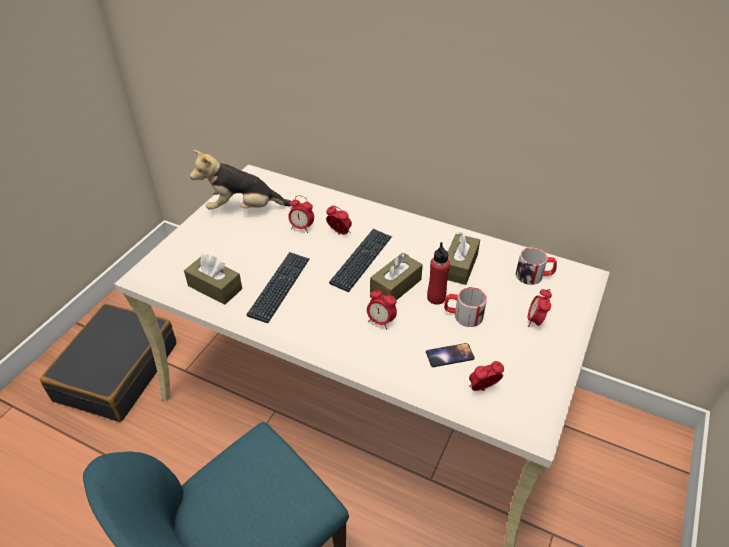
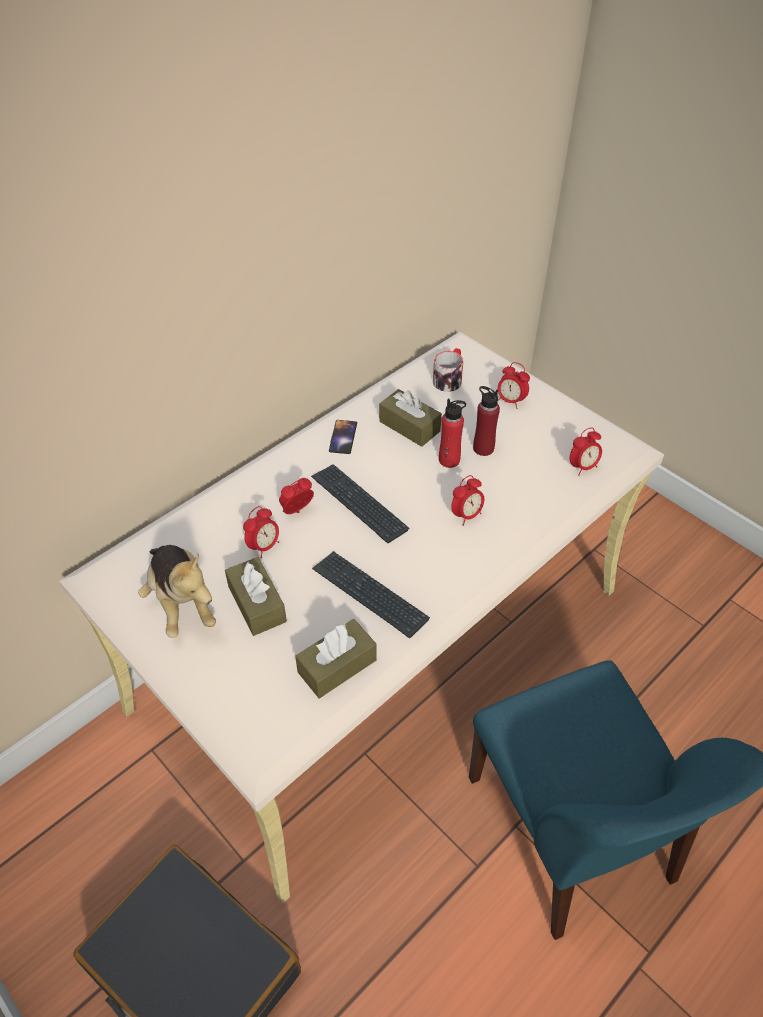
camera: 70 degrees left, 5 degrees up
plush toy [190,150,291,210] -> plush toy turned 45 degrees counterclockwise [138,545,216,638]
brown tissue box [370,253,423,300] -> brown tissue box moved to [225,557,287,636]
phone [426,343,475,367] -> phone moved to [329,420,357,454]
mug [444,287,487,327] -> red bottle [473,386,500,456]
alarm clock [469,361,504,391] -> alarm clock turned 120 degrees counterclockwise [570,428,602,476]

